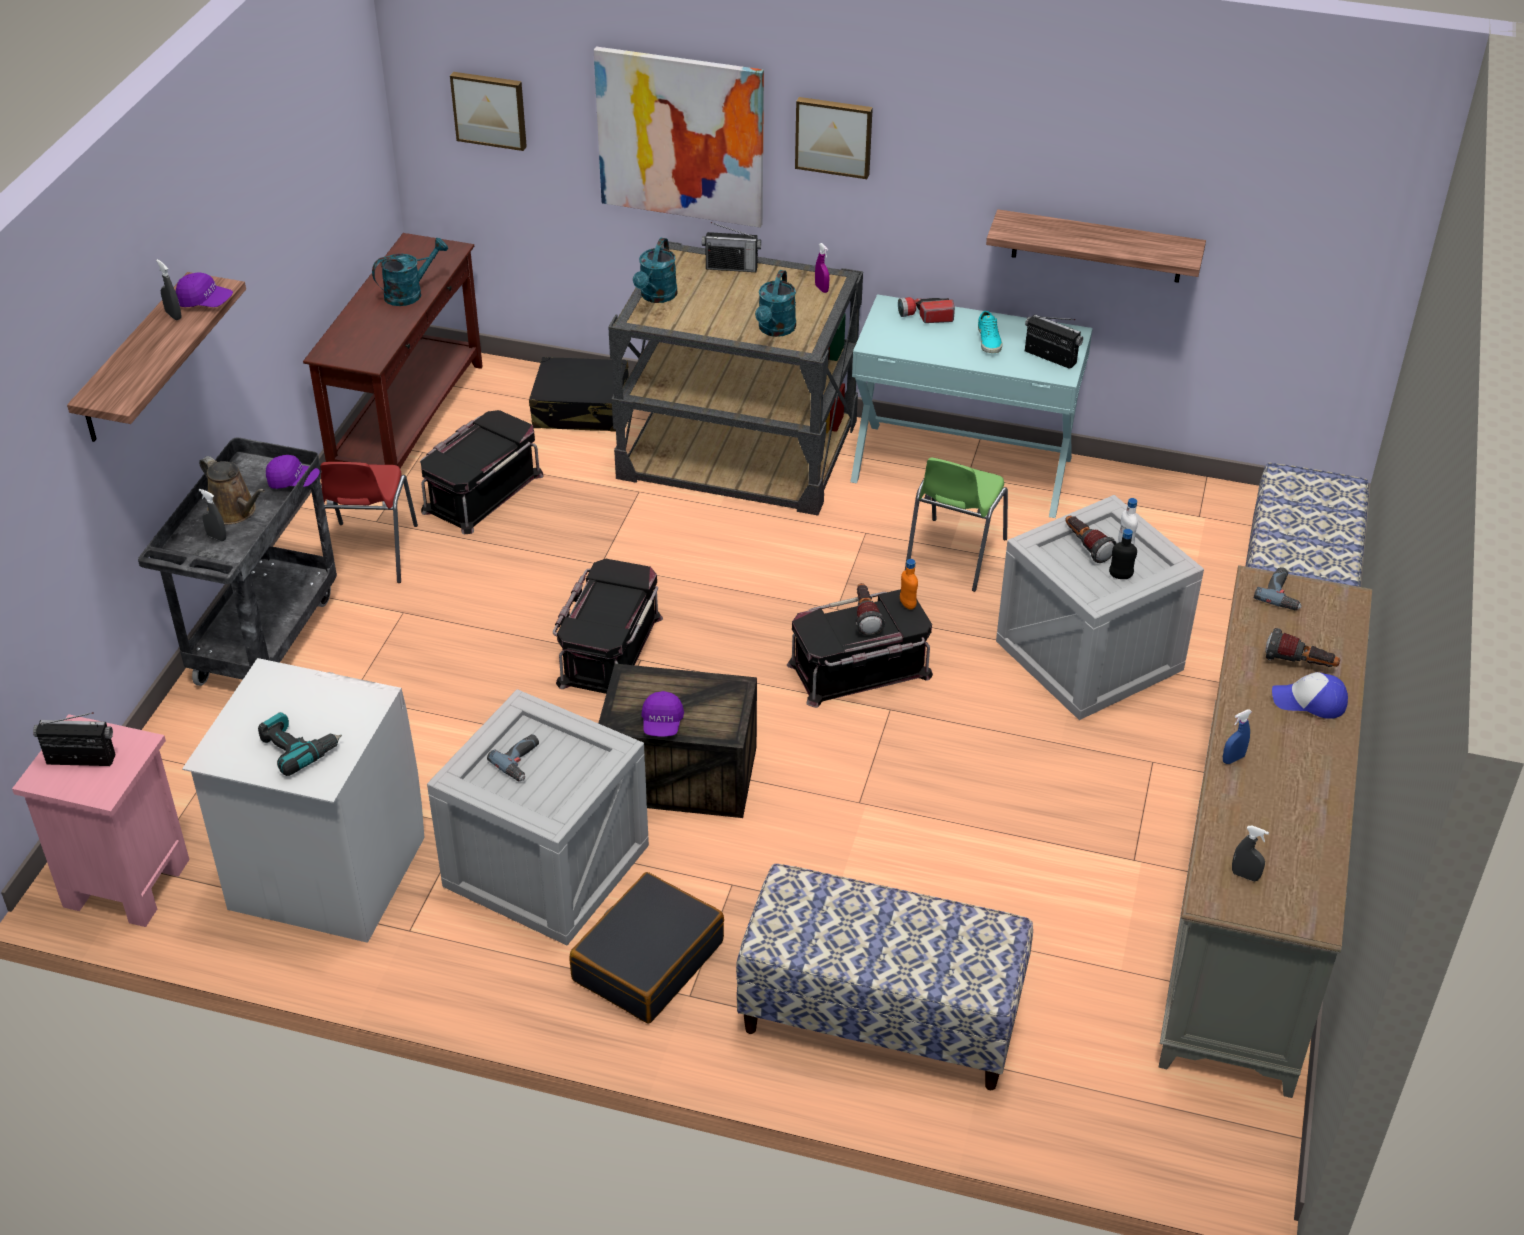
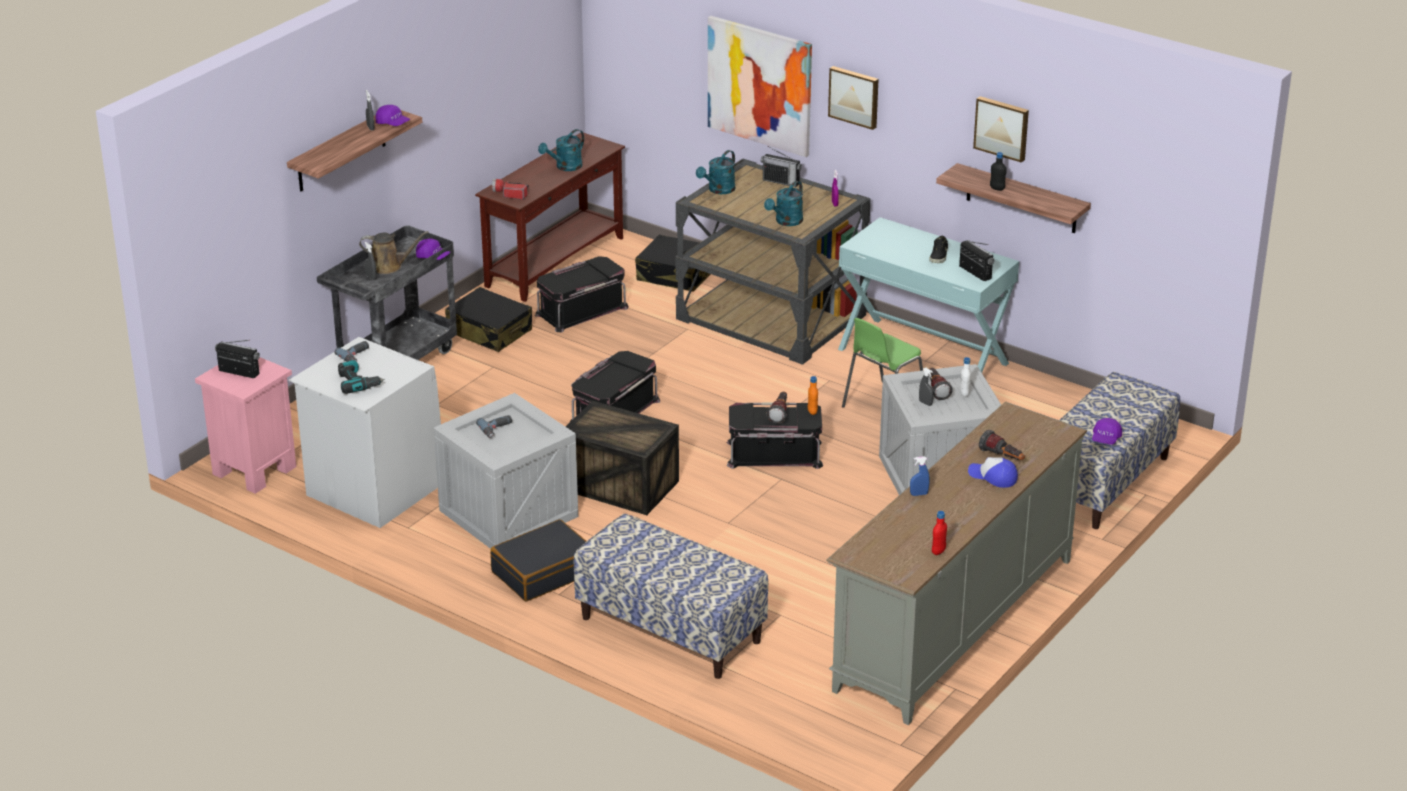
camera: 20 degrees right, 10 degrees down
brown watering can [199,456,265,524] -> brown watering can turned 60 degrees counterclockwise [359,231,428,274]
red chair [320,462,418,583] -> black suitcase [445,287,532,352]
turquoise watering can [372,238,448,306] -> turquoise watering can turned 150 degrees clockwise [538,129,584,171]
picture [450,72,527,151] -> picture moved to [973,96,1029,163]
purple cap [641,691,684,737] -> purple cap moved to [1092,418,1122,445]
flashlight [898,297,955,323] -> flashlight moved to [492,179,529,200]
turquoise shoe [978,311,1003,353] -> black shoe [929,236,948,263]
black bottle [1109,529,1137,579] -> black bottle moved to [990,152,1007,191]
grey spray bottle [1232,826,1269,881] -> grey spray bottle moved to [919,368,934,406]
power drill [1254,567,1302,610] -> power drill moved to [334,341,369,362]
none -> red bottle [932,511,947,555]

